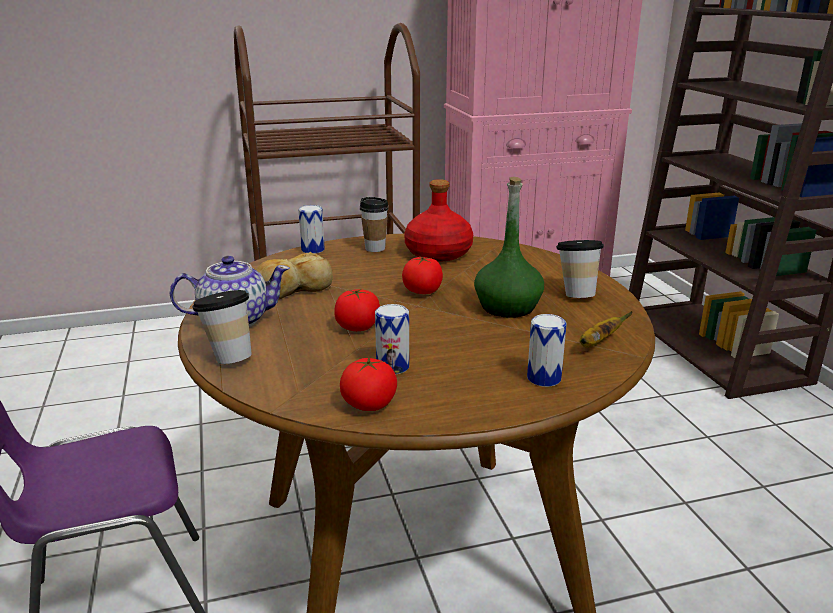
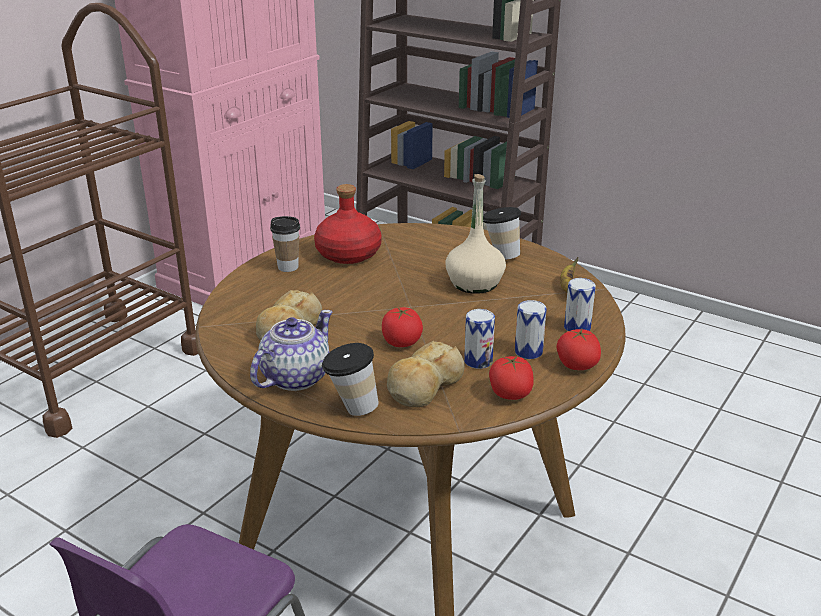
camera: 40 degrees left, 5 degrees up
can [298,205,325,254] -> can moved to [515,300,547,359]
tomato [402,257,443,294] -> tomato moved to [557,329,601,370]
green bottle [474,176,544,318] -> beige bottle [445,174,506,294]
none -> bread [387,341,465,408]

